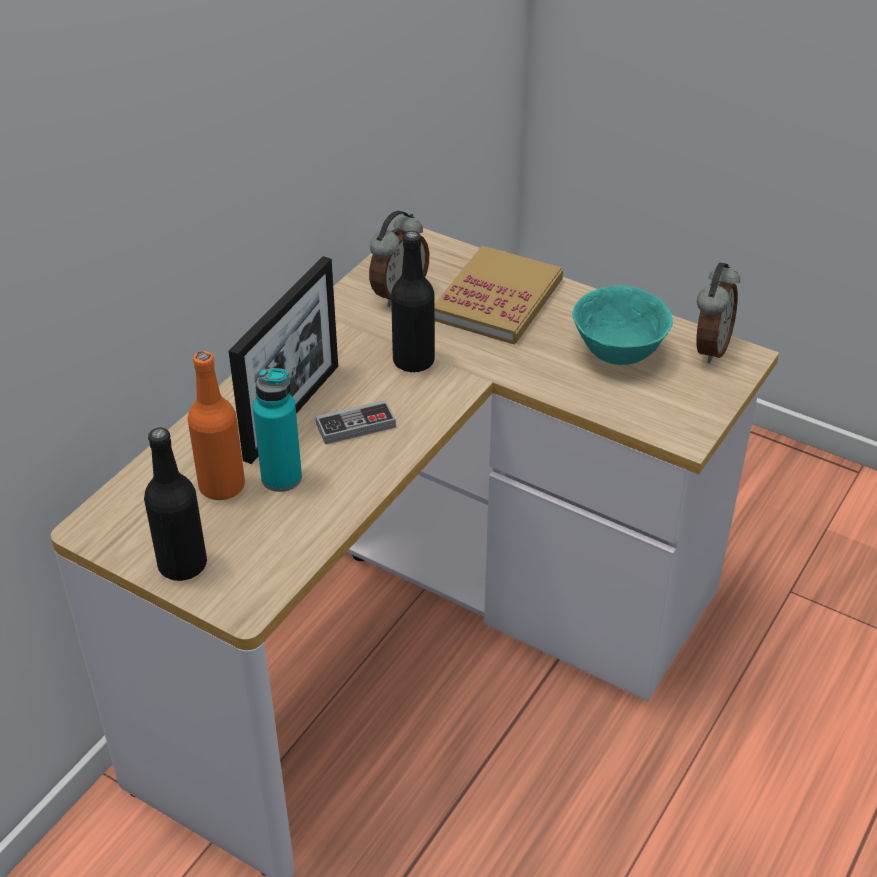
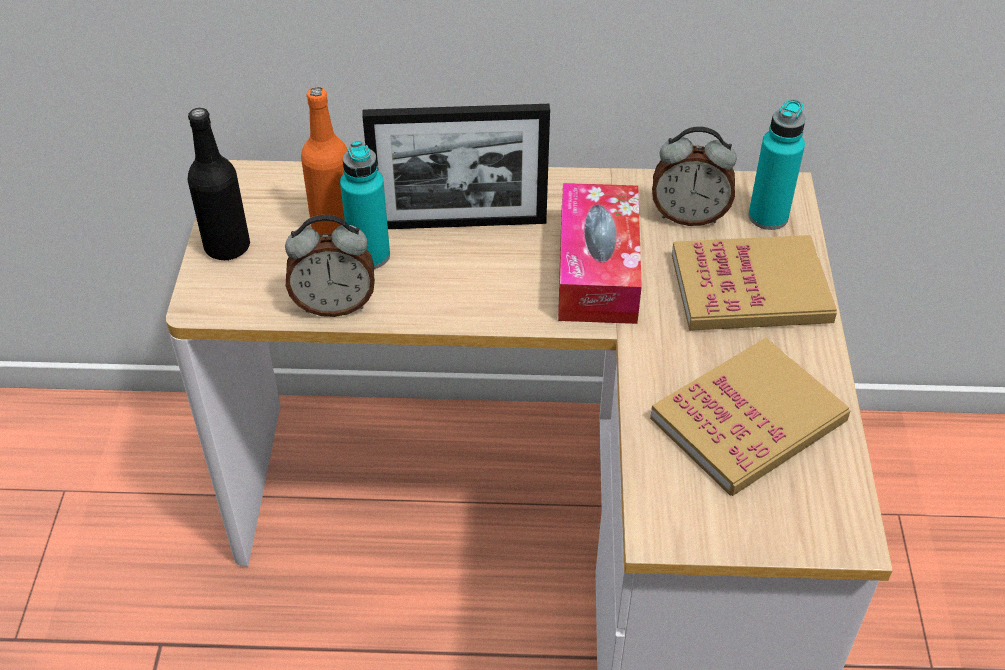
camera: 60 degrees right, 5 degrees up
game controller [316,400,396,444] -> none
black bottle [391,231,435,373] -> tissue box [558,183,642,324]
turquoise bowl [572,285,673,365] -> book [650,338,850,496]
alarm clock [696,263,740,364] -> alarm clock moved to [285,215,375,317]
none -> turquoise bottle [748,99,805,230]

